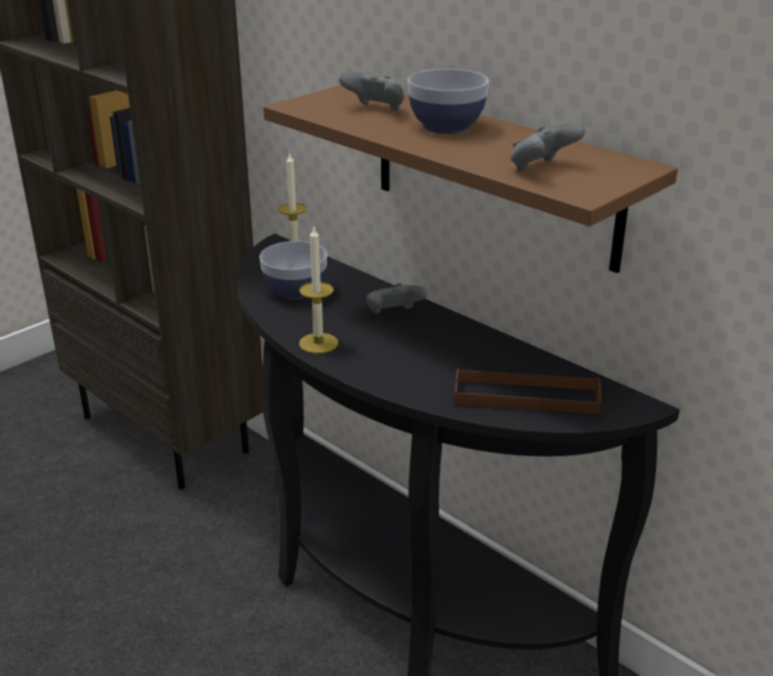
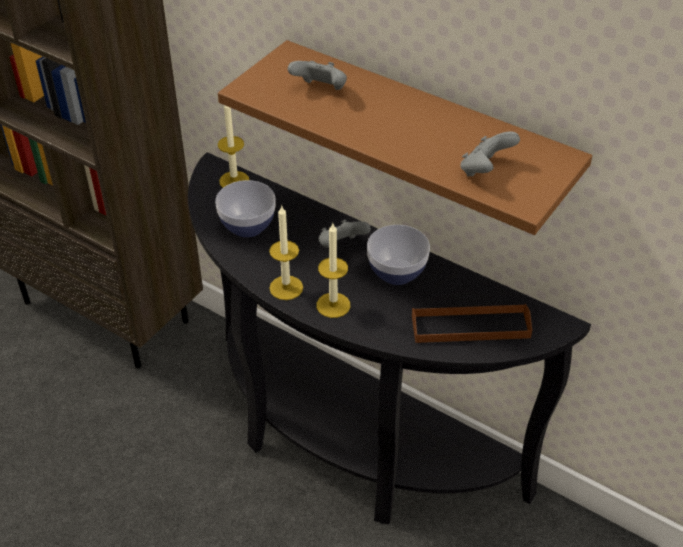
camera: 10 degrees left, 15 degrees up
bowl [408,69,489,134] -> bowl moved to [367,225,430,285]
none -> candle [317,223,350,318]

